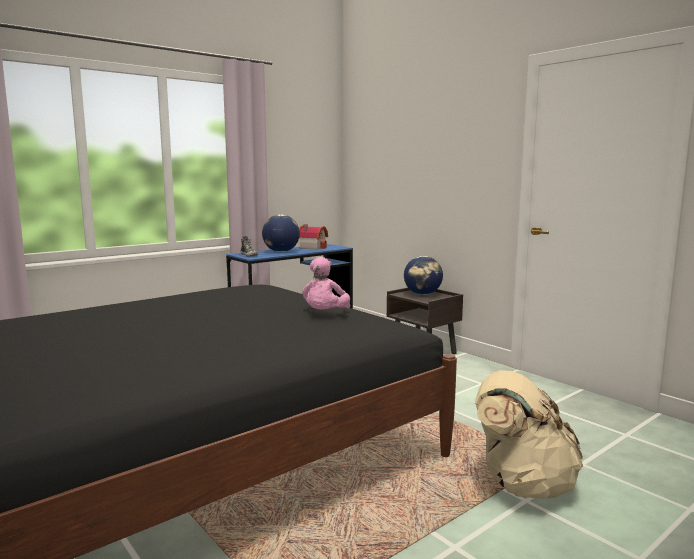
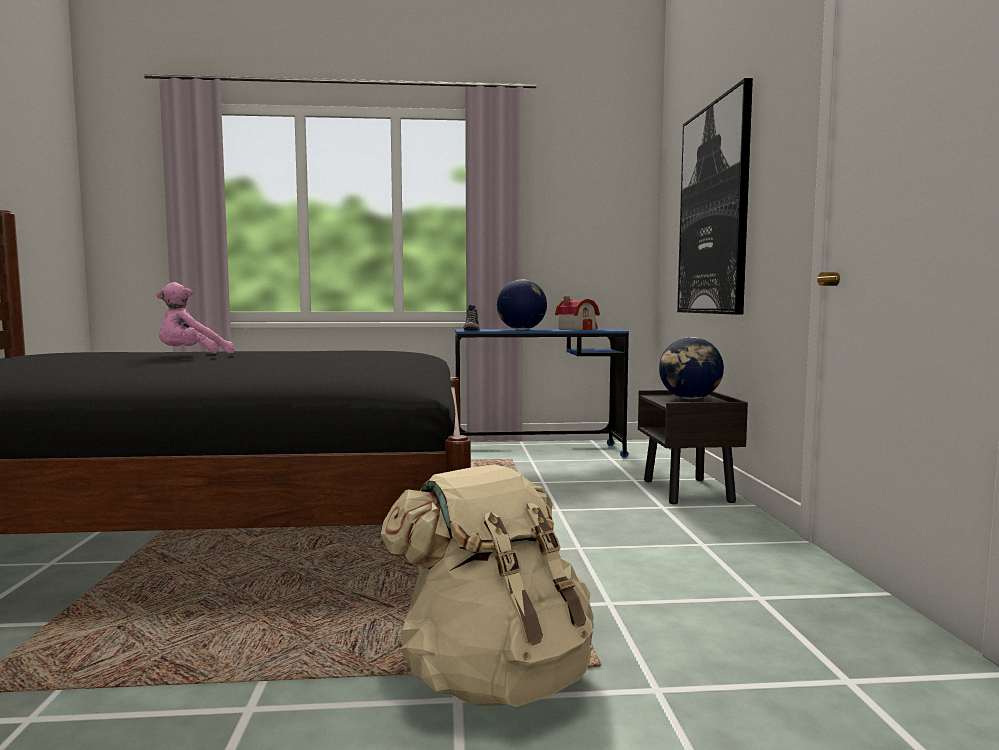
camera: 35 degrees right, 5 degrees down
pink plush toy [302,257,350,309] -> pink plush toy moved to [156,282,235,354]
none -> picture [677,78,753,315]

